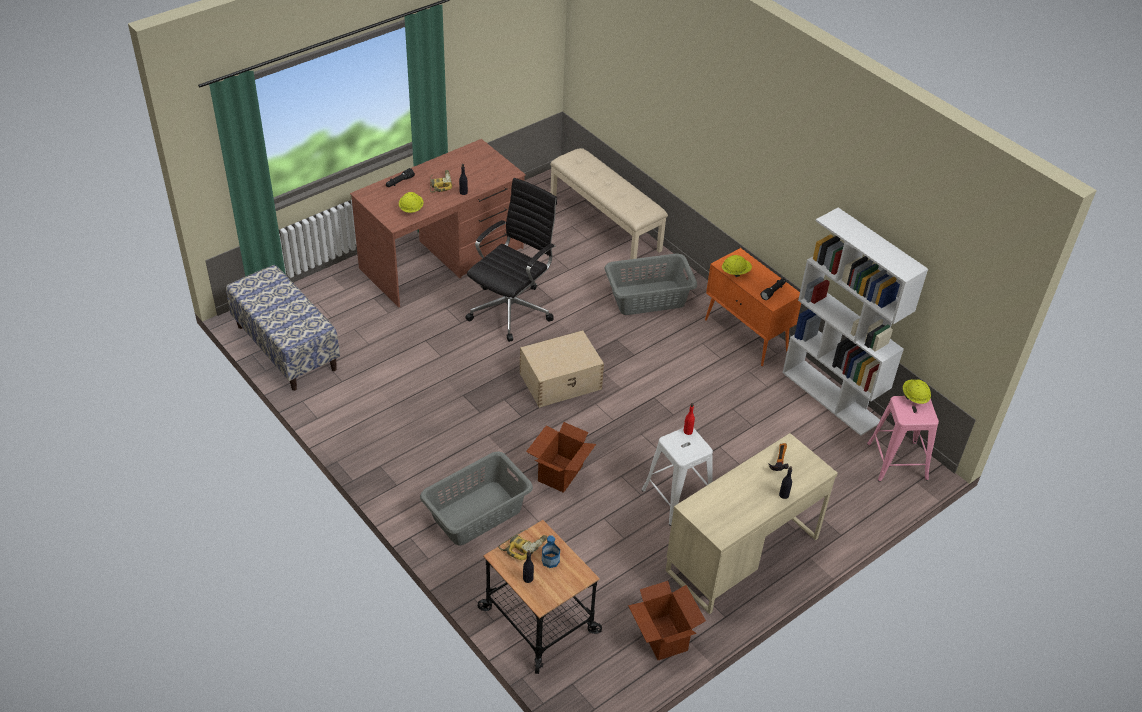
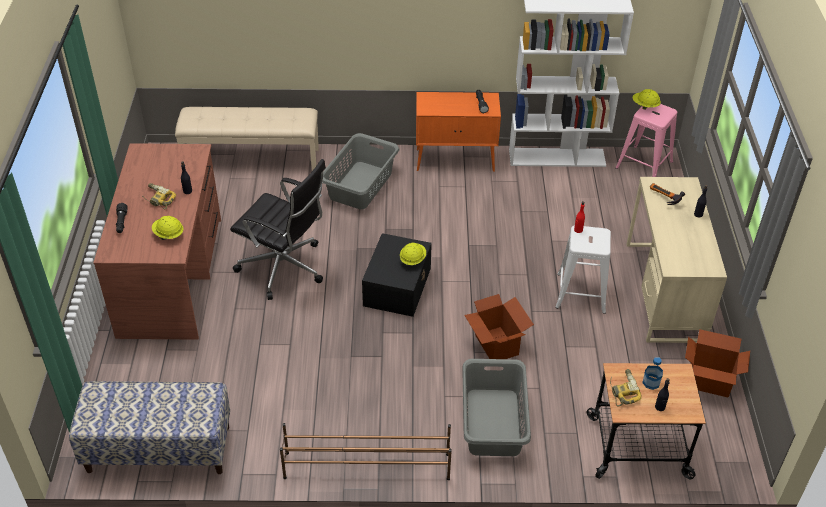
camera: 50 degrees left, 0 degrees up
black office chair [465,178,557,342] -> black office chair turned 135 degrees clockwise [230,159,326,300]
beige storage box [520,330,604,408] -> black storage box [362,233,432,317]
yellow hard hat [722,255,752,277] -> yellow hard hat moved to [400,243,426,265]
none -> brown shoe rack [280,423,452,480]

